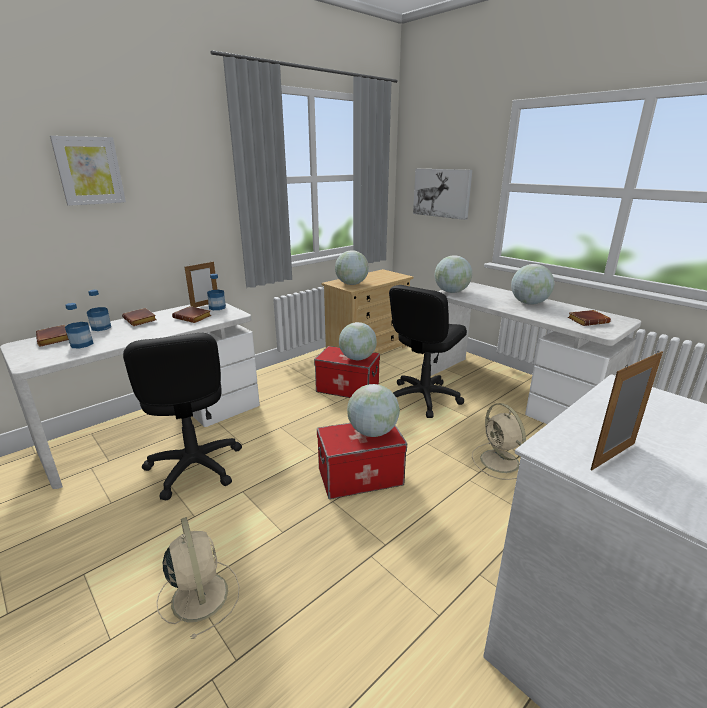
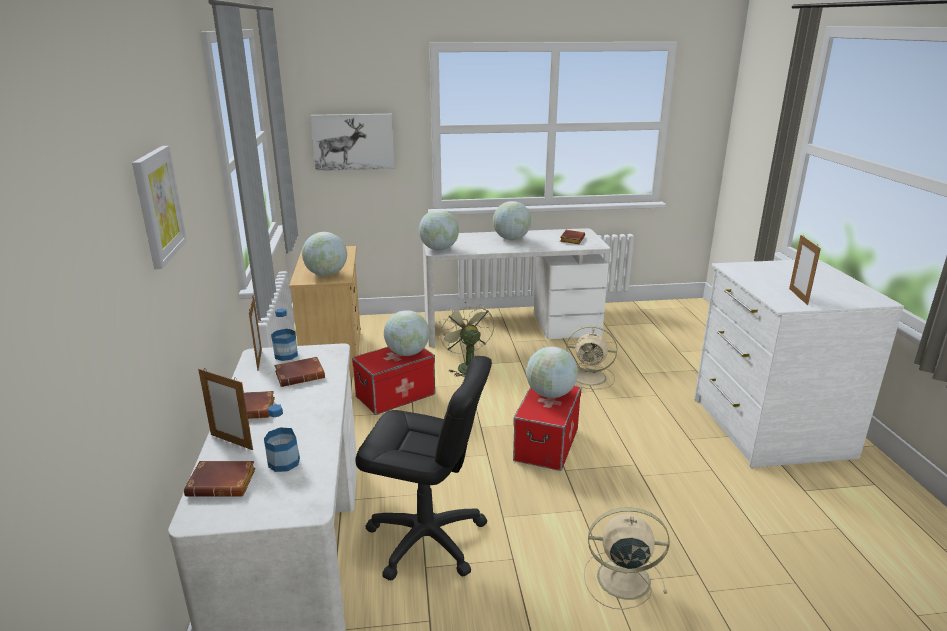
camera: 55 degrees left, 0 degrees up
bottle [87,290,111,331] -> picture frame [198,368,253,450]
black office chair [389,285,467,418] -> green fan [439,302,495,377]

